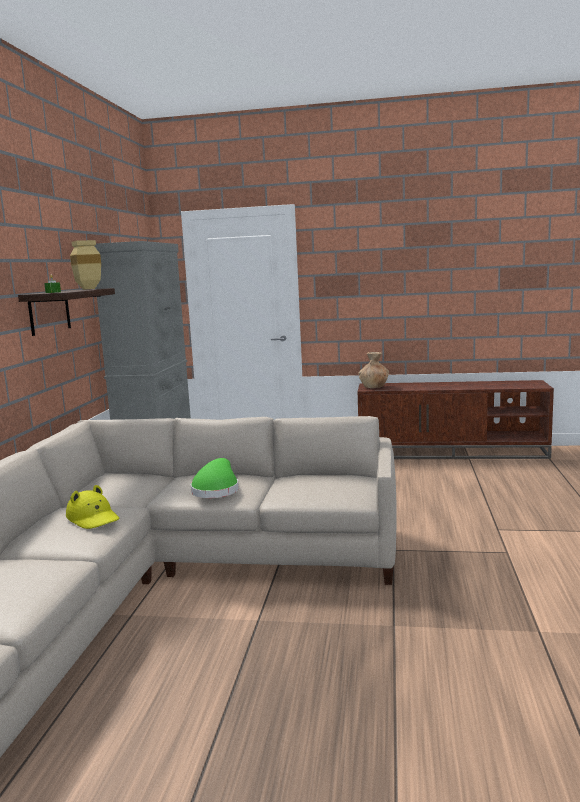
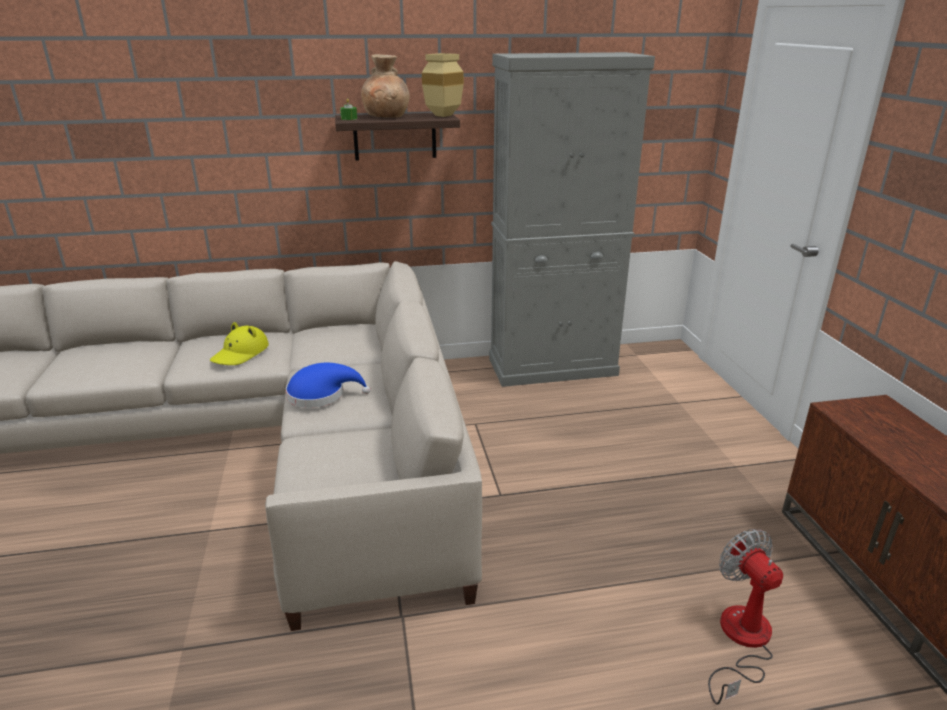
camera: 70 degrees right, 15 degrees up
green hat [191,458,239,498] -> blue hat [286,363,371,408]
brown vase [359,352,389,388] -> brown vase moved to [361,54,410,118]
none -> fan [708,529,783,704]

